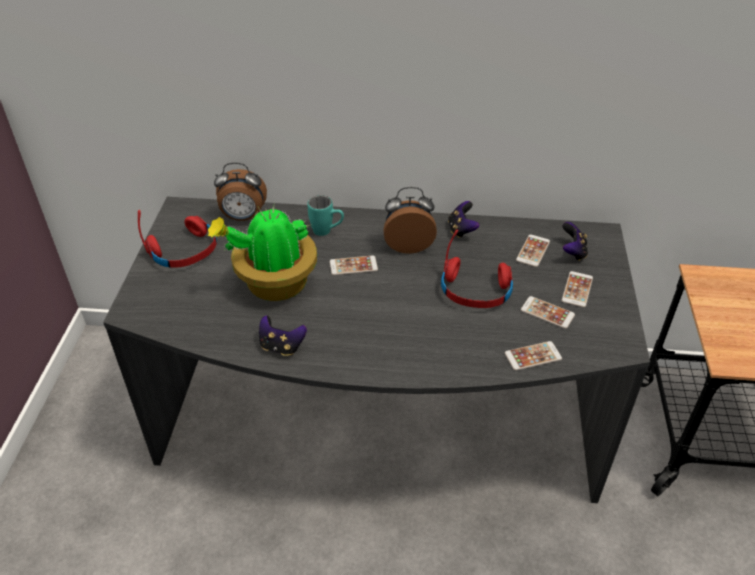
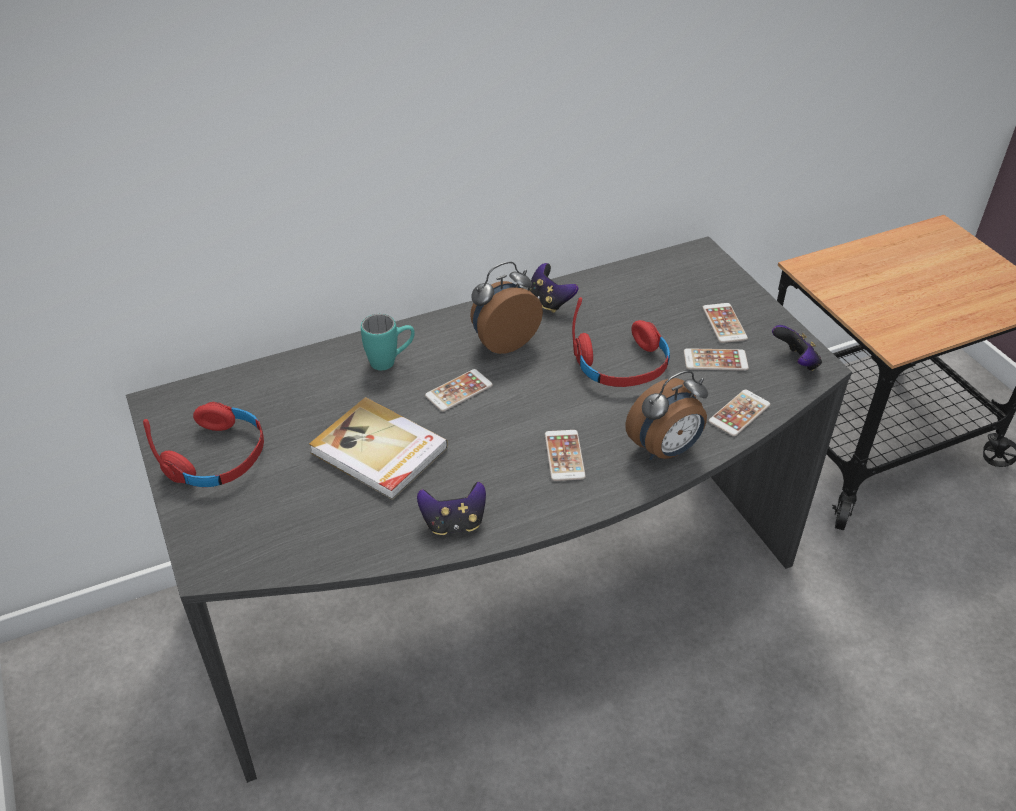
camera: 30 degrees left, 0 degrees up
potted plant [208,206,317,301] -> book [309,397,448,500]
alarm clock [214,163,267,221] -> alarm clock moved to [625,370,708,460]
phone [516,234,550,267] -> phone moved to [545,430,586,481]
game controller [562,222,588,261] -> game controller moved to [772,325,822,371]

